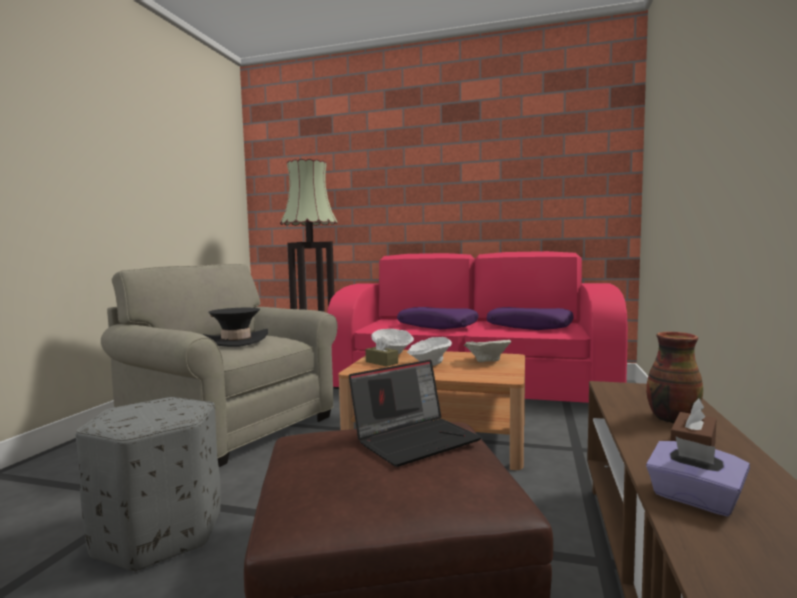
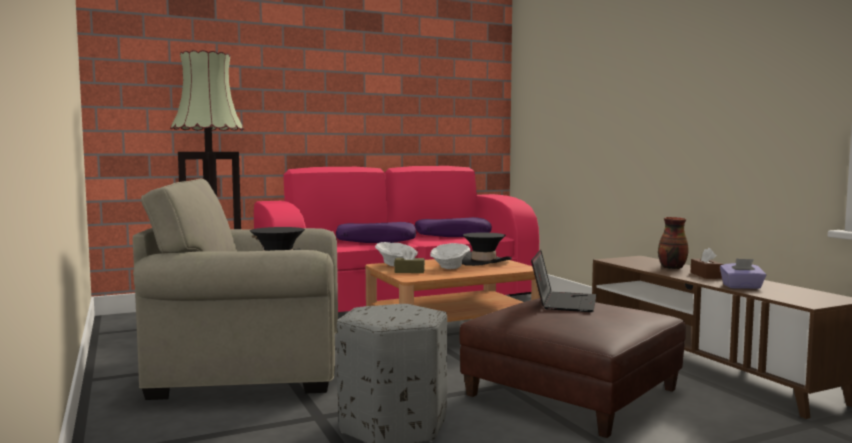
camera: 40 degrees left, 0 degrees up
beige bowl [464,340,511,362] -> black hat [462,232,512,266]

